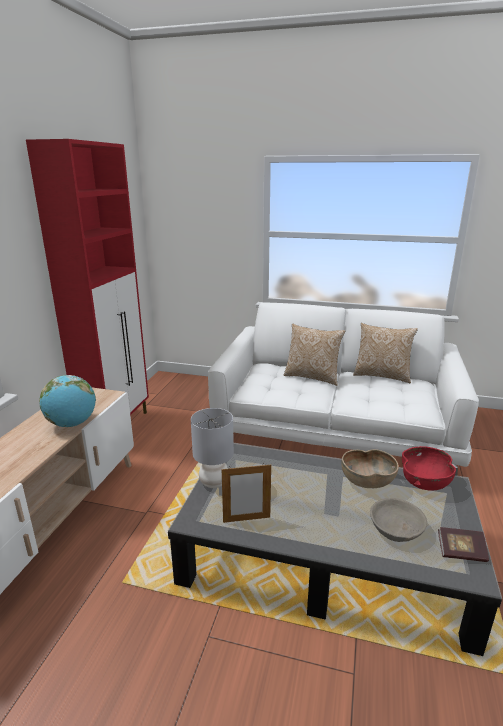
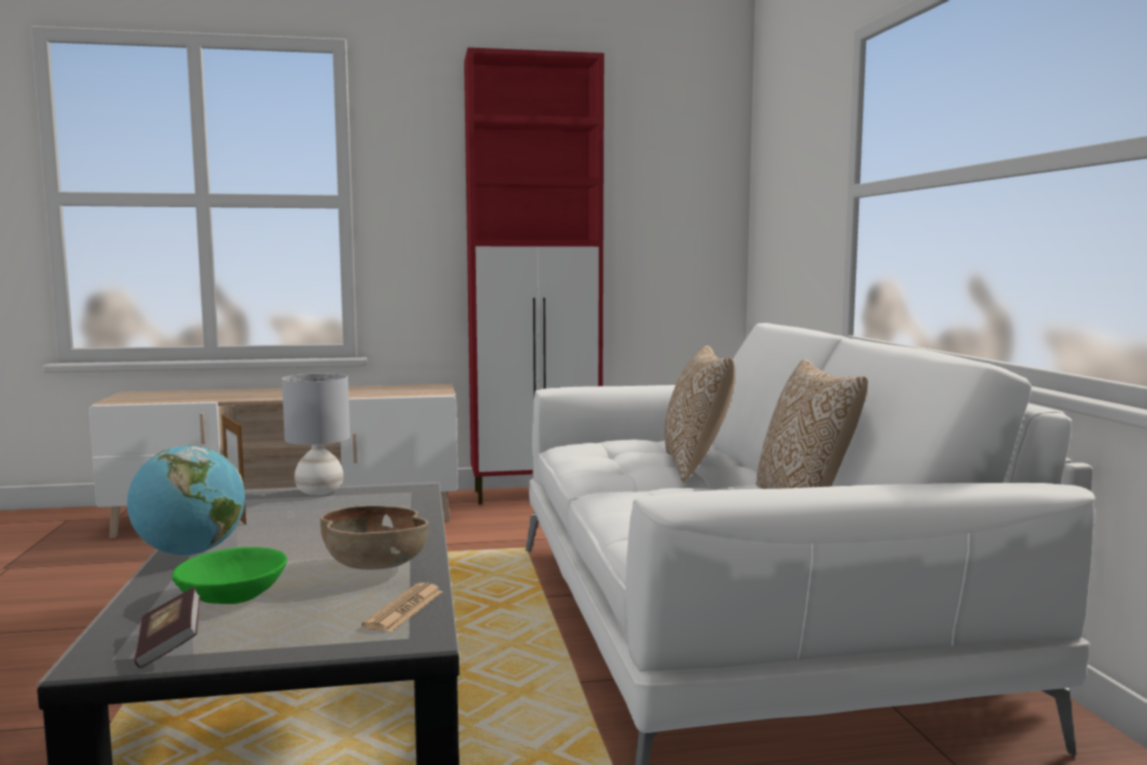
camera: 65 degrees right, 15 degrees down
globe [39,375,96,427] -> globe moved to [127,446,245,556]
grey bowl [370,498,427,542] -> green bowl [172,547,287,604]
red bowl [402,446,456,490] -> newspaper [361,583,443,632]

